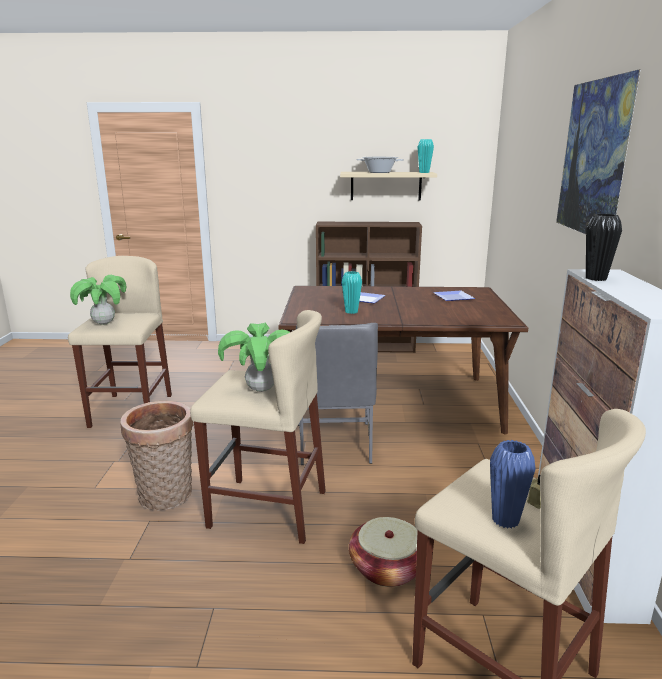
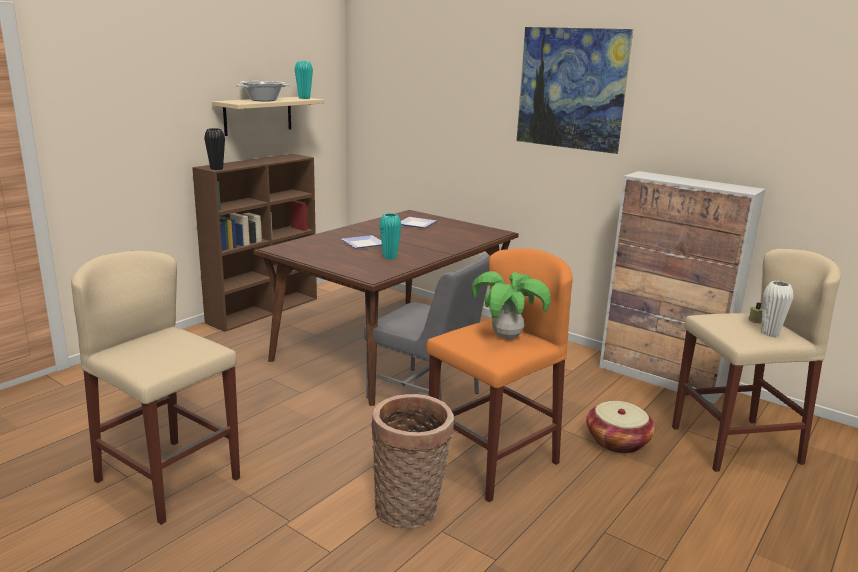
camera: 55 degrees left, 0 degrees up
potted plant [70,275,127,325] -> none
beige stool [190,310,326,544] -> orange stool [426,248,573,502]
blue vase [490,440,536,528] -> white vase [761,281,794,337]
black vase [586,214,622,281] -> black vase moved to [204,128,225,170]

